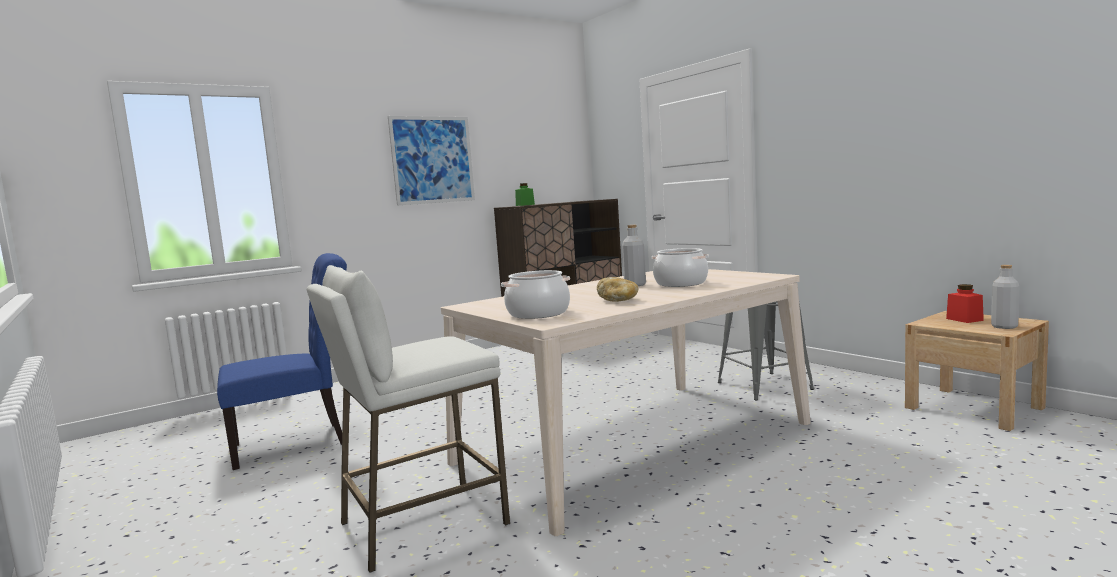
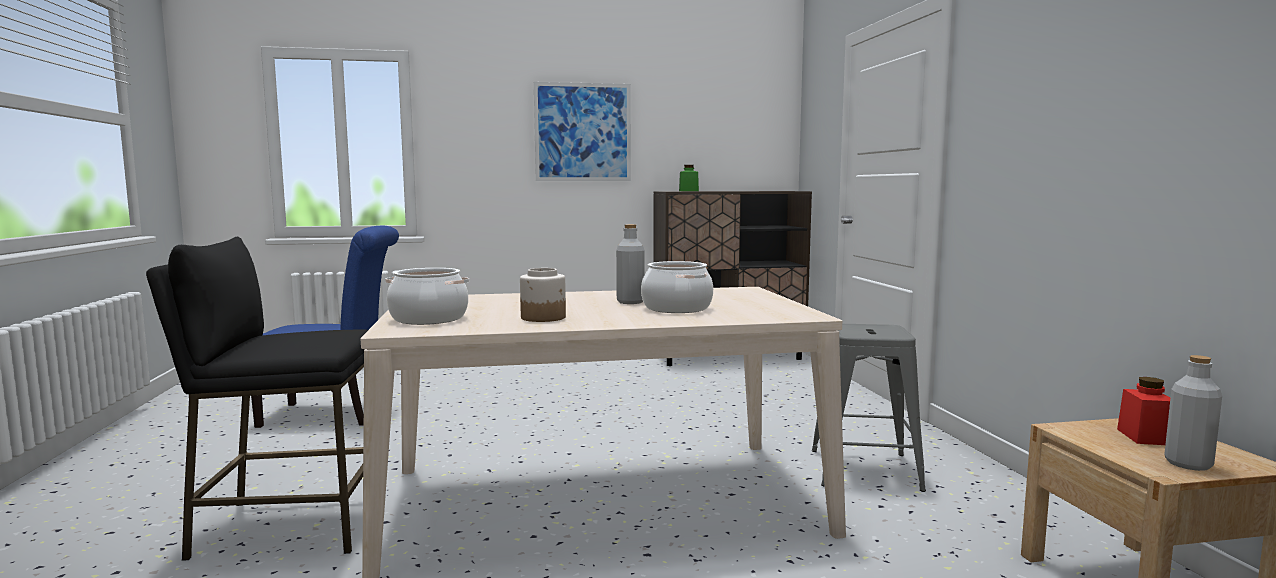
camera: 25 degrees right, 0 degrees up
white stool [307,265,510,573] -> black stool [146,237,368,561]
bread [597,277,639,302] -> jar [520,268,566,322]

